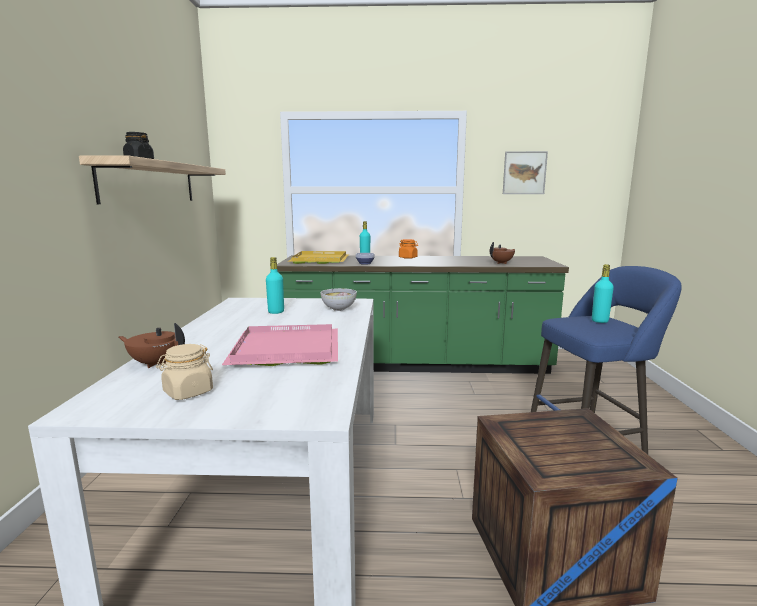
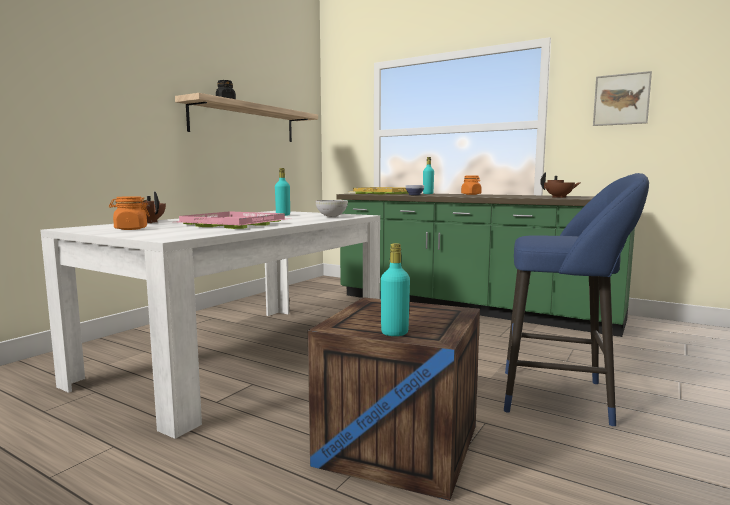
camera: 30 degrees right, 5 degrees down
beige jar [156,344,213,400] -> orange jar [109,196,150,230]
turquoise bottle [592,264,614,323] -> turquoise bottle moved to [381,243,410,336]

